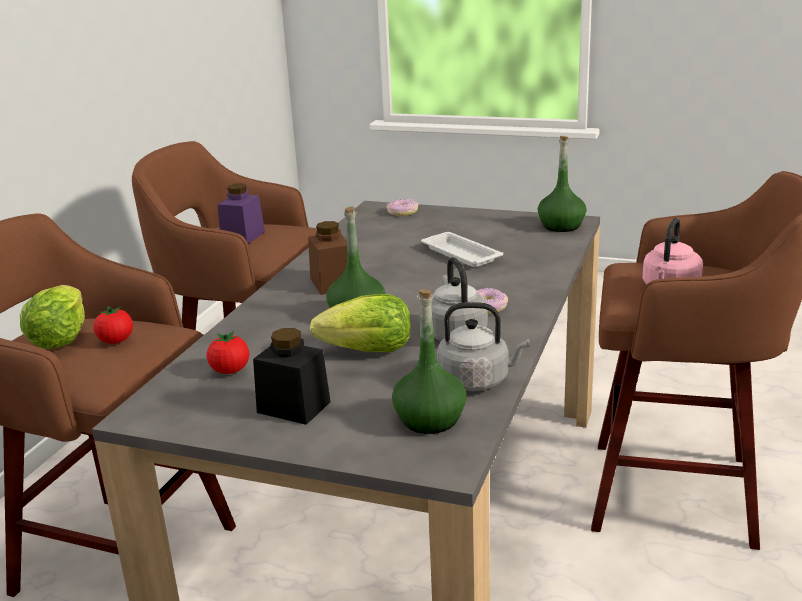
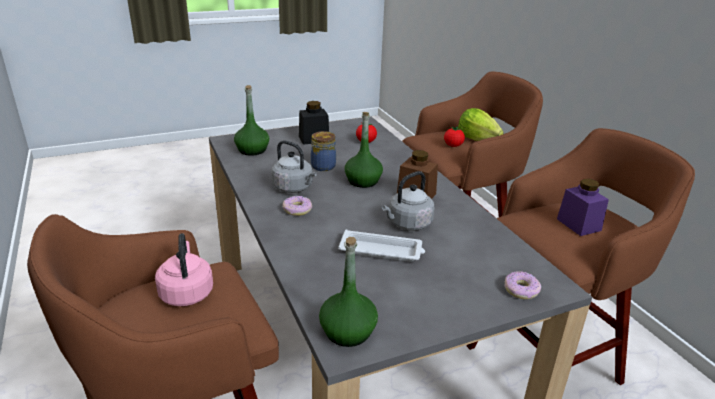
camera: 135 degrees right, 5 degrees up
lettuce [310,294,411,352] -> jar [311,131,336,171]
grey kettle [437,302,530,391] -> grey kettle moved to [382,171,434,231]

